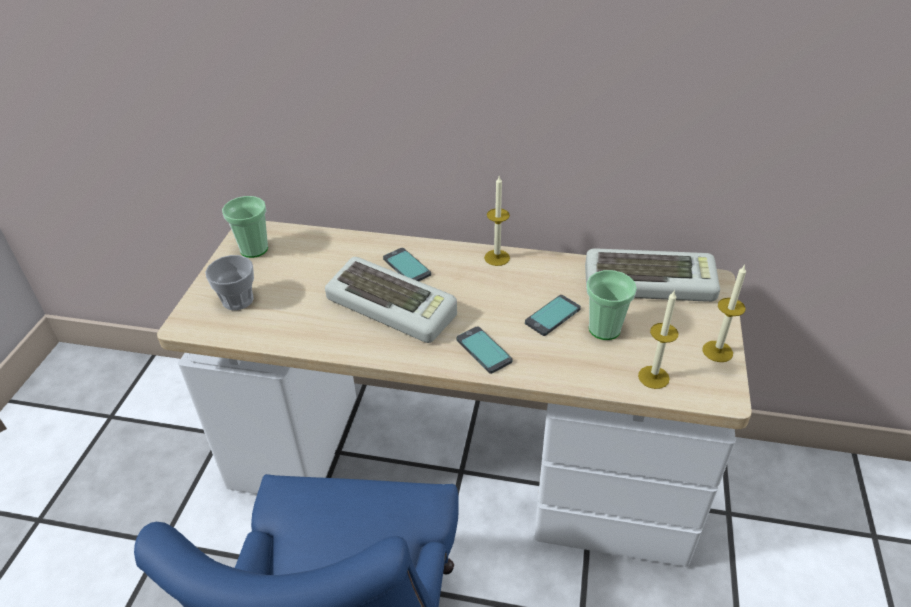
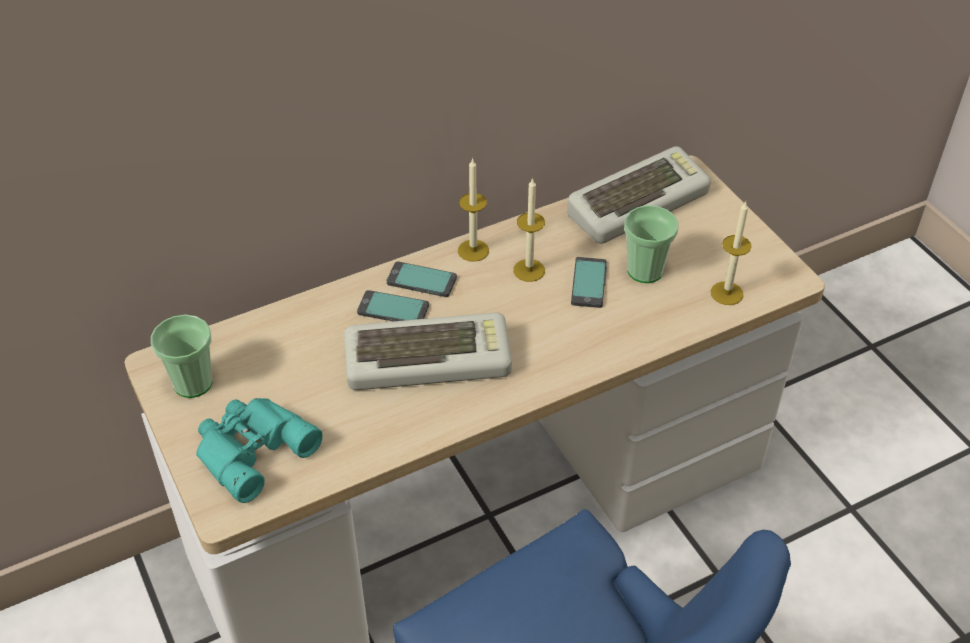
camera: 40 degrees left, 5 degrees up
cup [205,255,254,310] -> turquoise binoculars [196,398,322,503]
phone [457,326,513,374] -> phone moved to [387,261,457,297]
candle [702,265,746,362] -> candle moved to [513,178,545,282]

